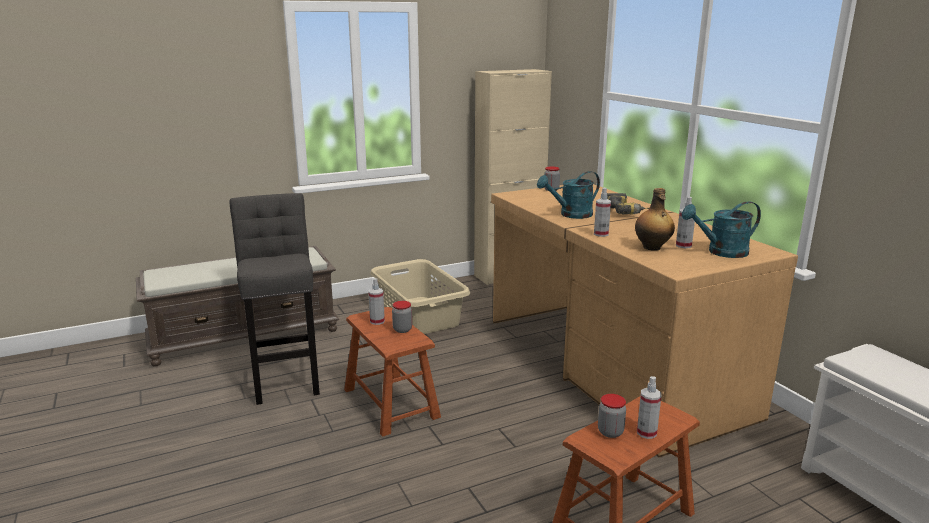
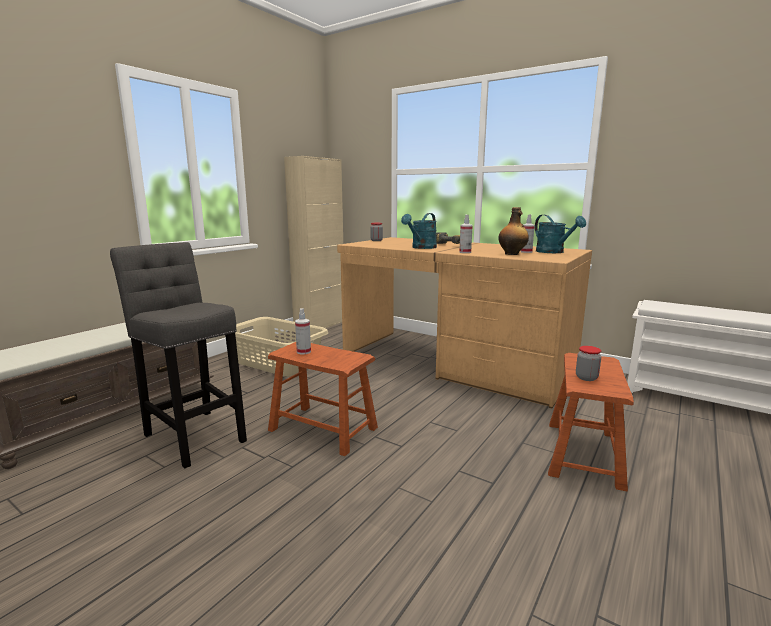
camera: 30 degrees left, 5 degrees down
jar [392,301,412,333] -> none
spray bottle [637,376,662,439] -> none
turquoise watering can [682,201,761,258] -> turquoise watering can turned 75 degrees counterclockwise [535,215,586,253]

